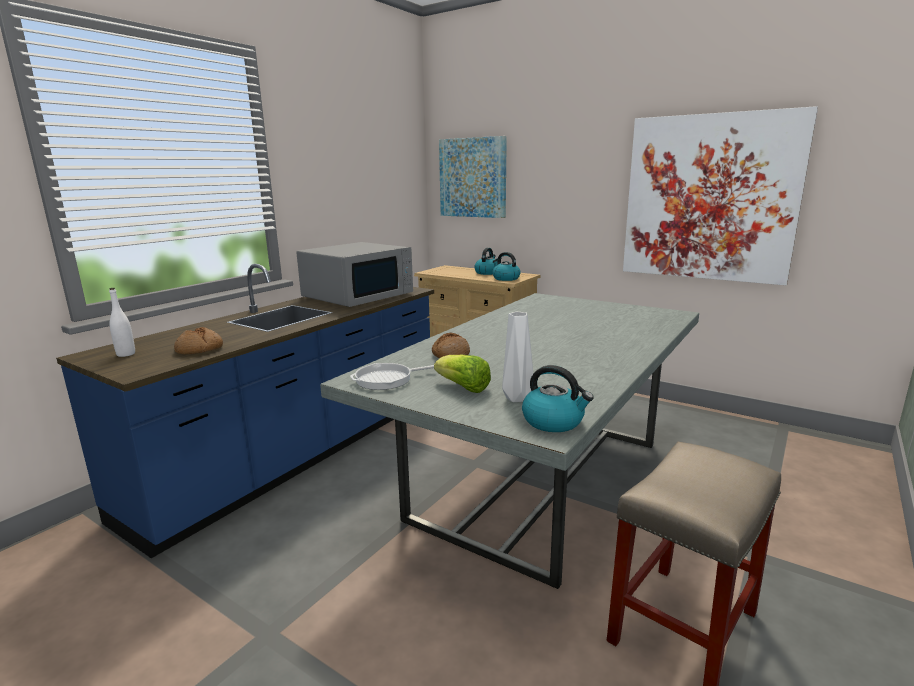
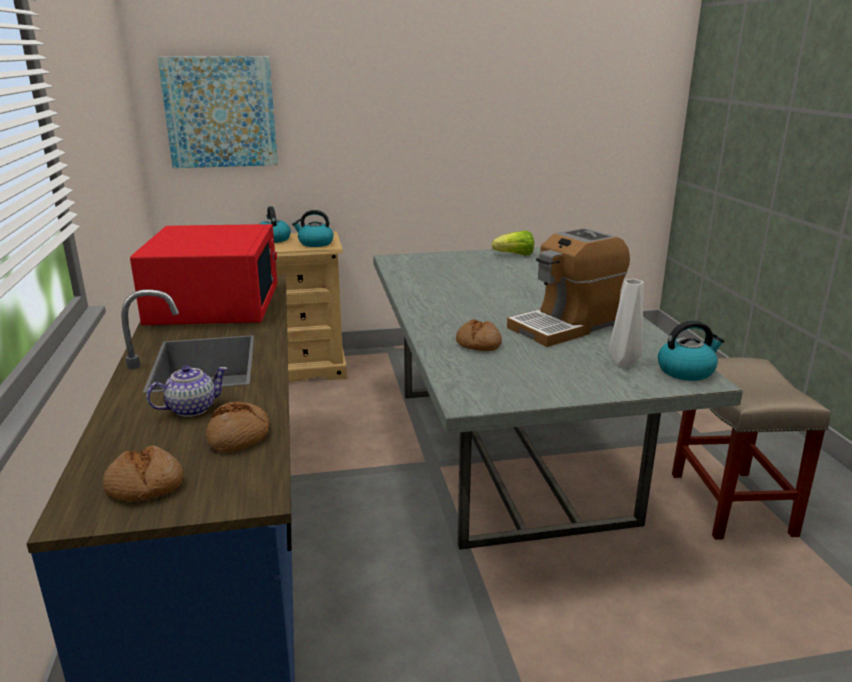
camera: 45 degrees left, 5 degrees up
white bottle [109,288,135,357] -> bread [103,445,183,501]
grey microwave [296,242,413,307] -> red microwave [130,224,278,325]
frying pan [350,363,434,390] -> none
lettuce [434,355,491,393] -> lettuce moved to [492,231,534,255]
picture [623,106,818,285] -> none
none -> teapot [146,365,228,417]
none -> coffee machine [507,228,630,347]

